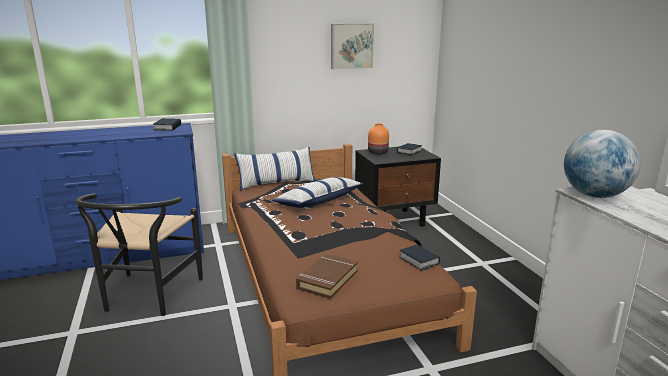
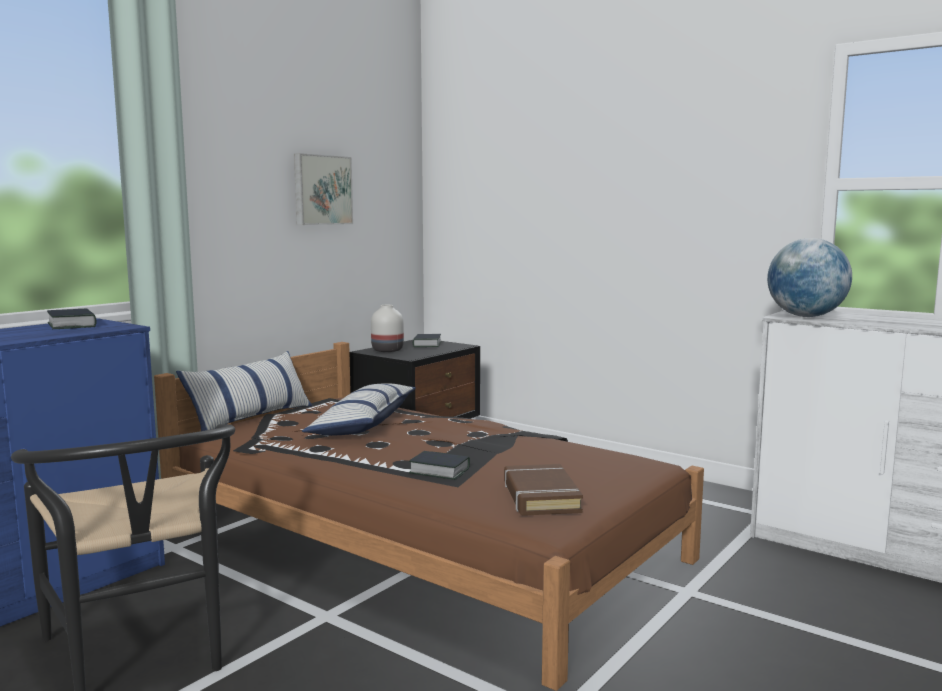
camera: 35 degrees left, 10 degrees down
orange vase [368,123,389,155] -> white vase [371,305,404,352]
book [400,245,440,271] -> book moved to [409,451,470,480]

